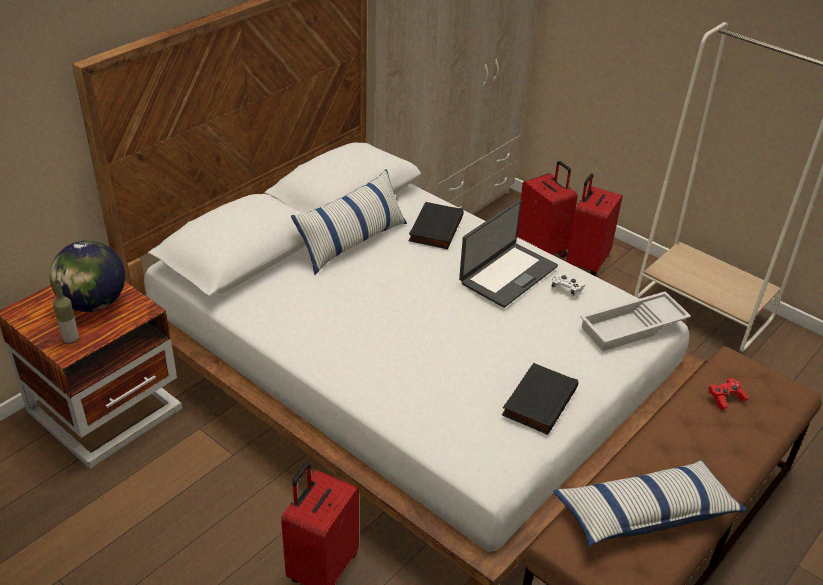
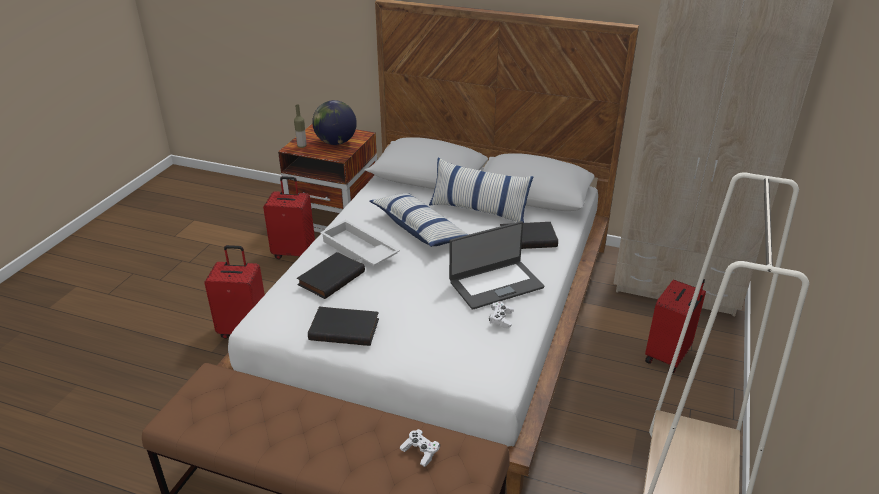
camera: 70 degrees right, 5 degrees down
laptop [459,200,558,308] -> laptop turned 45 degrees counterclockwise [449,221,544,310]
pillow [553,460,747,547] -> pillow moved to [370,193,469,247]
red suitcase [566,174,622,276] -> red suitcase moved to [263,176,315,259]
white tray [580,291,691,351] -> white tray moved to [320,220,400,266]
red game controller [708,378,748,410] -> white game controller [400,429,440,467]
none -> black book [297,252,365,299]

